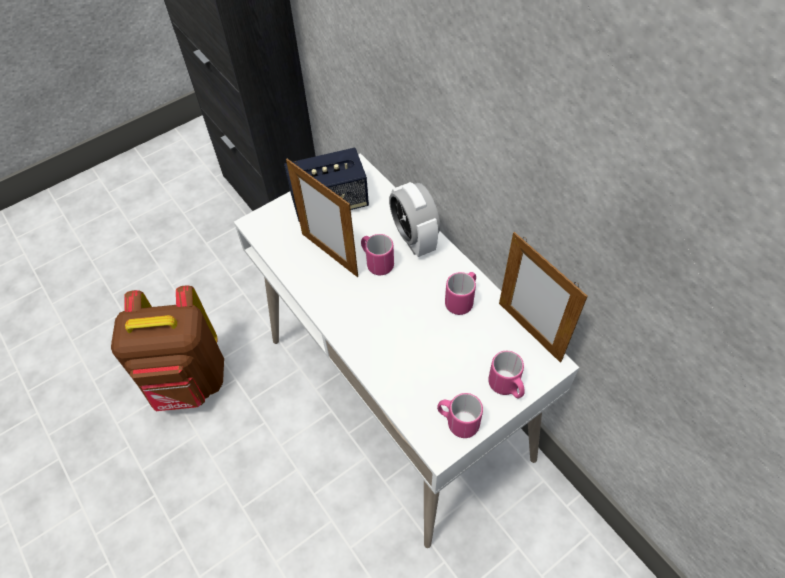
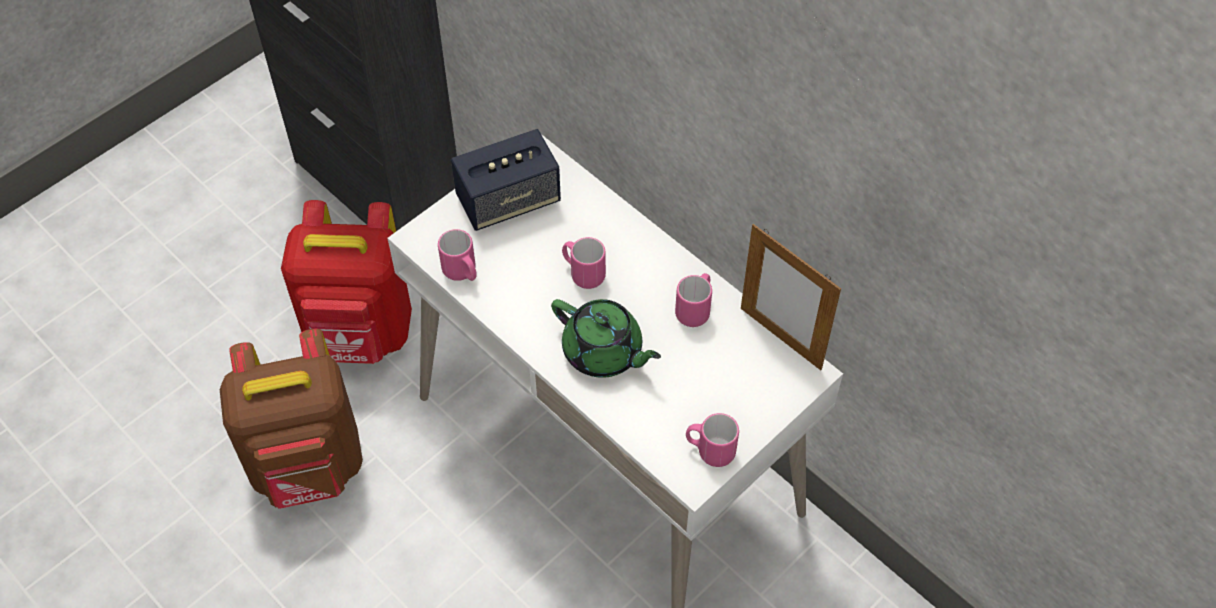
camera: 10 degrees left, 0 degrees up
picture frame [286,159,358,277] -> none
alarm clock [389,182,440,257] -> none
pink mug [488,351,525,398] -> pink mug moved to [438,229,477,281]
none -> red backpack [281,200,412,364]
none -> green teapot [551,299,661,378]

